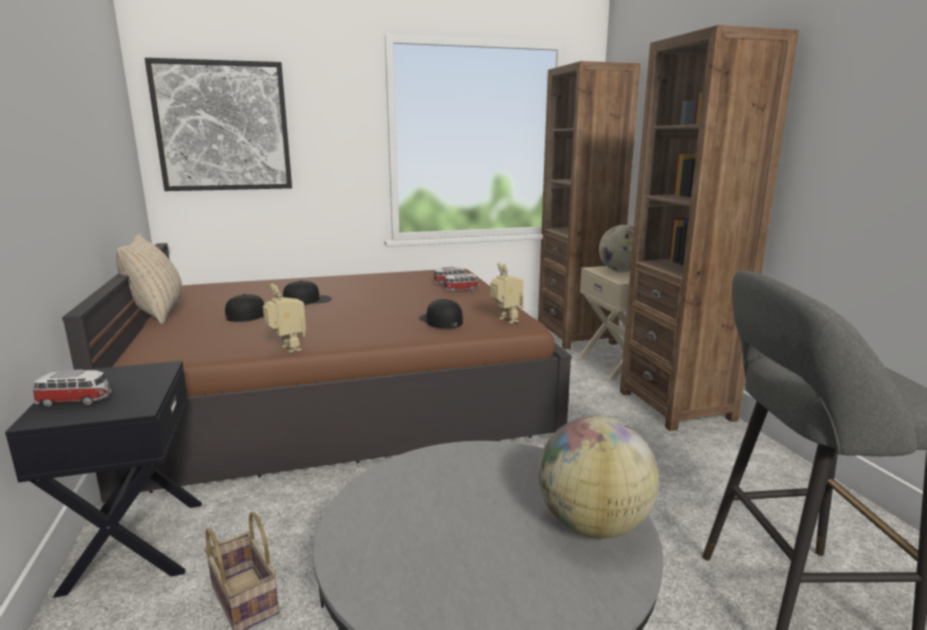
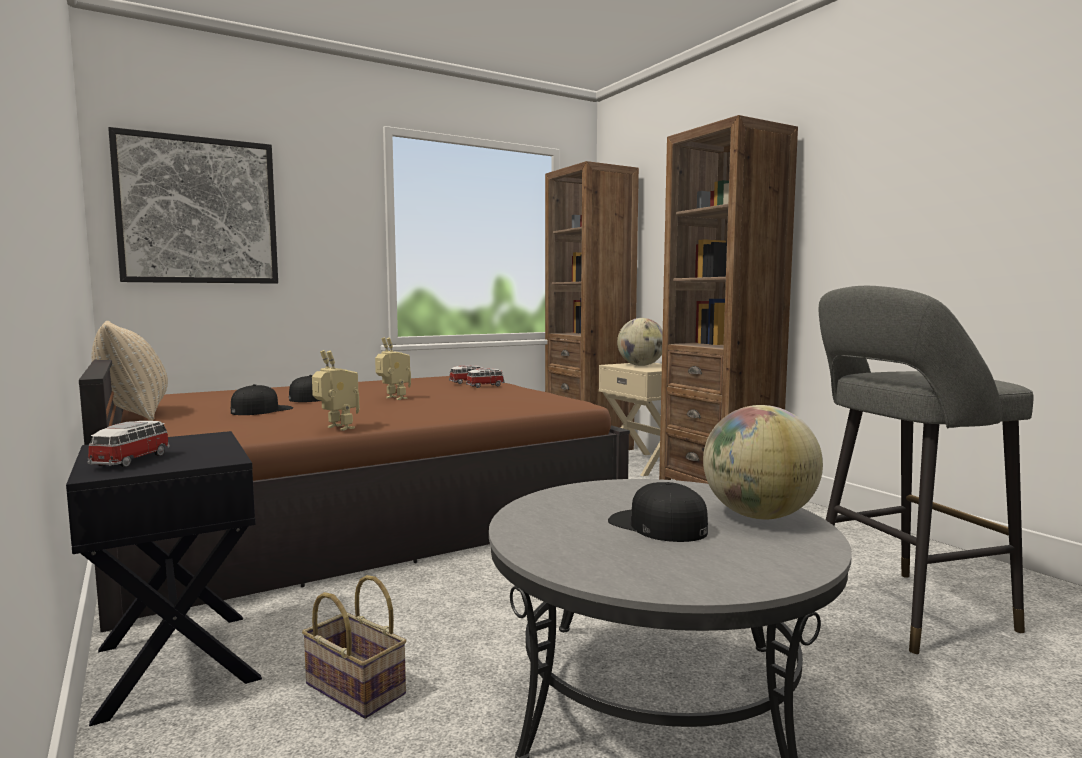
camera: 15 degrees left, 10 degrees down
toy car [33,370,112,407] -> toy car turned 60 degrees counterclockwise [87,421,170,467]
black cap [419,299,463,329] -> black cap moved to [608,482,708,542]
toy robot [490,262,524,324] -> toy robot moved to [375,337,411,400]

